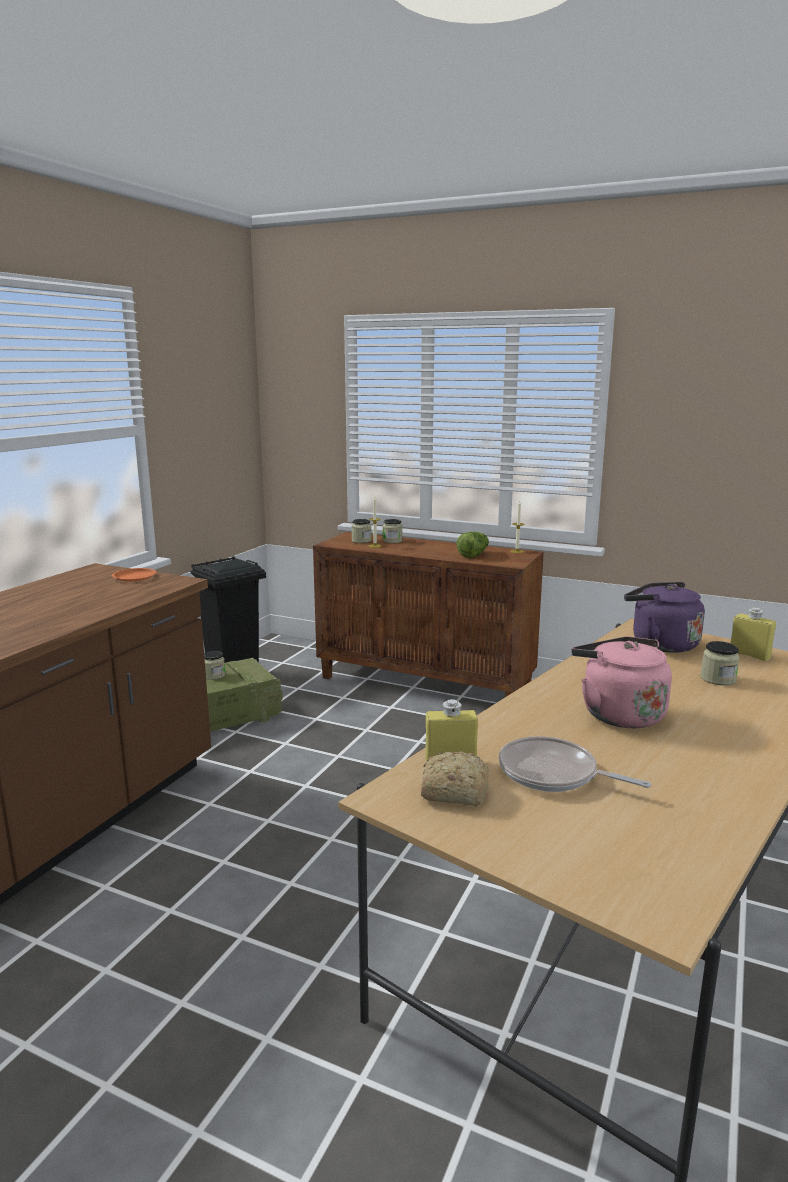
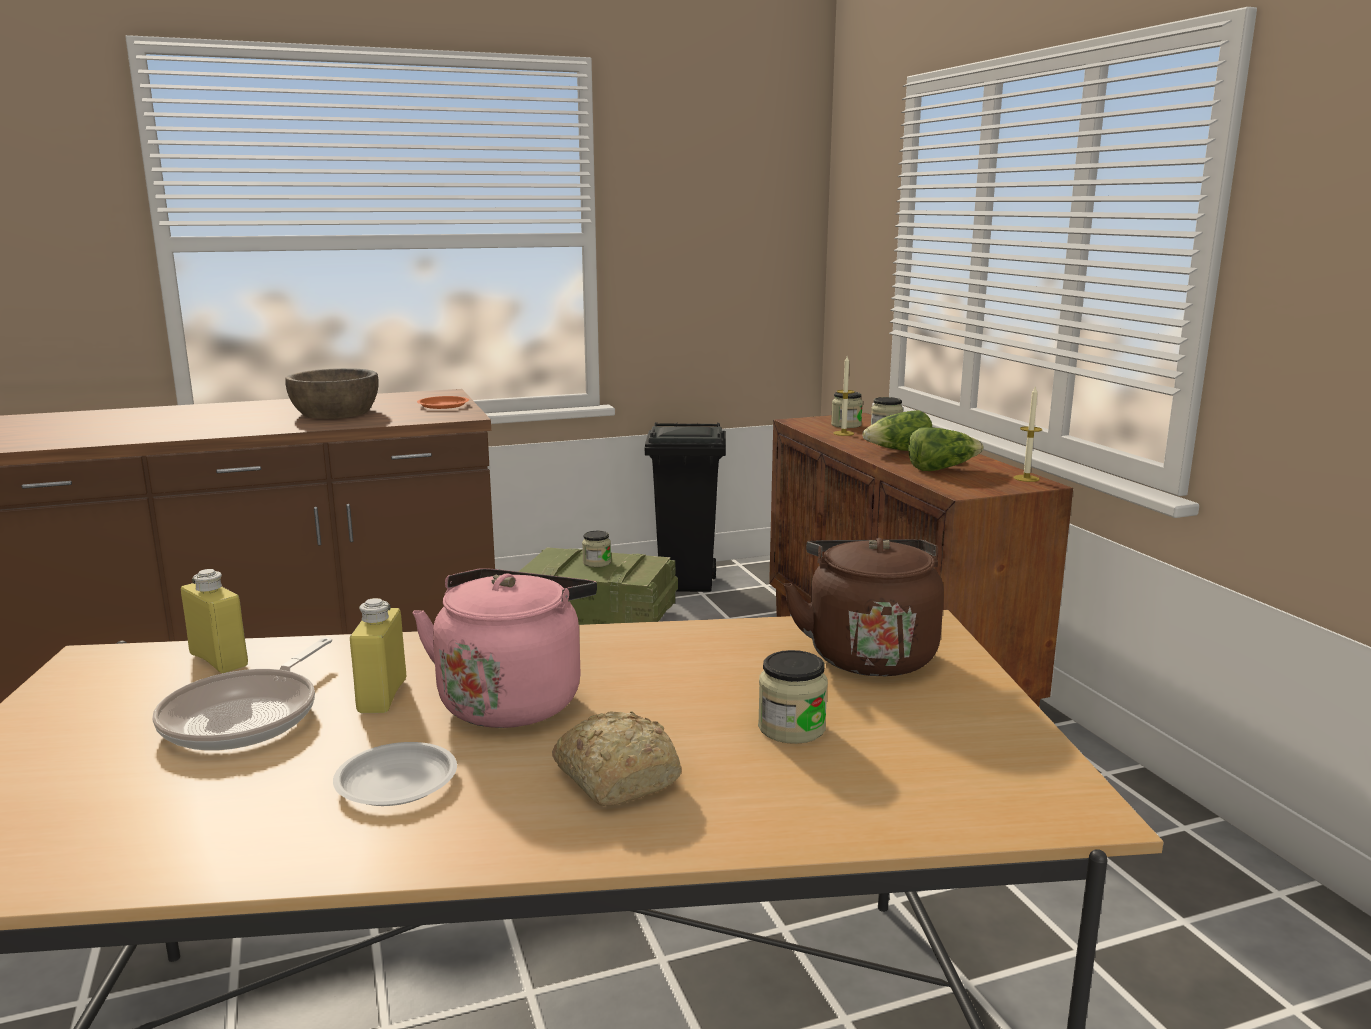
camera: 45 degrees right, 0 degrees up
bread [421,751,489,806] -> bread moved to [552,711,681,806]
frying pan [499,736,651,792] -> frying pan turned 150 degrees counterclockwise [152,637,332,750]
purple kettle [624,582,705,653] -> brown kettle [783,538,944,676]
yellow bottle [731,607,776,661] -> yellow bottle moved to [350,598,406,713]
none -> brown bowl [285,368,378,419]
none -> white plate [333,742,457,806]
none -> lettuce [862,410,932,451]

